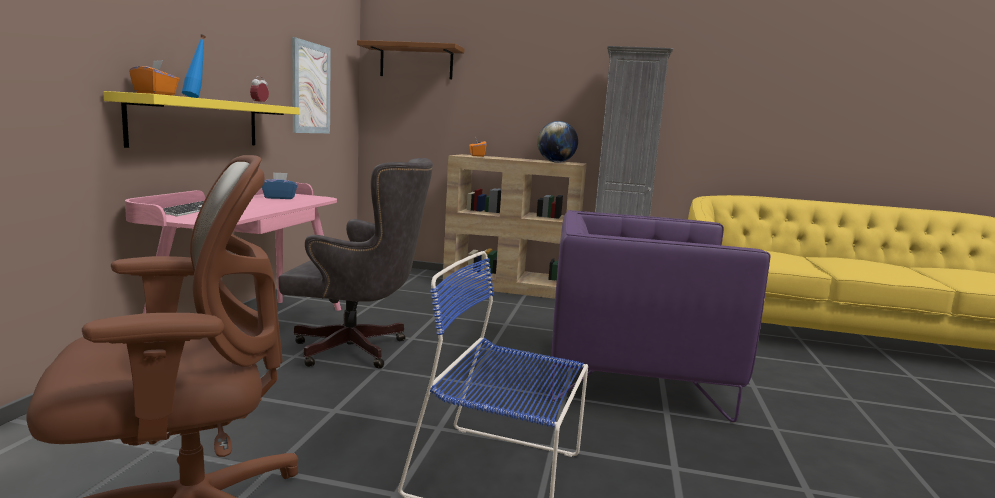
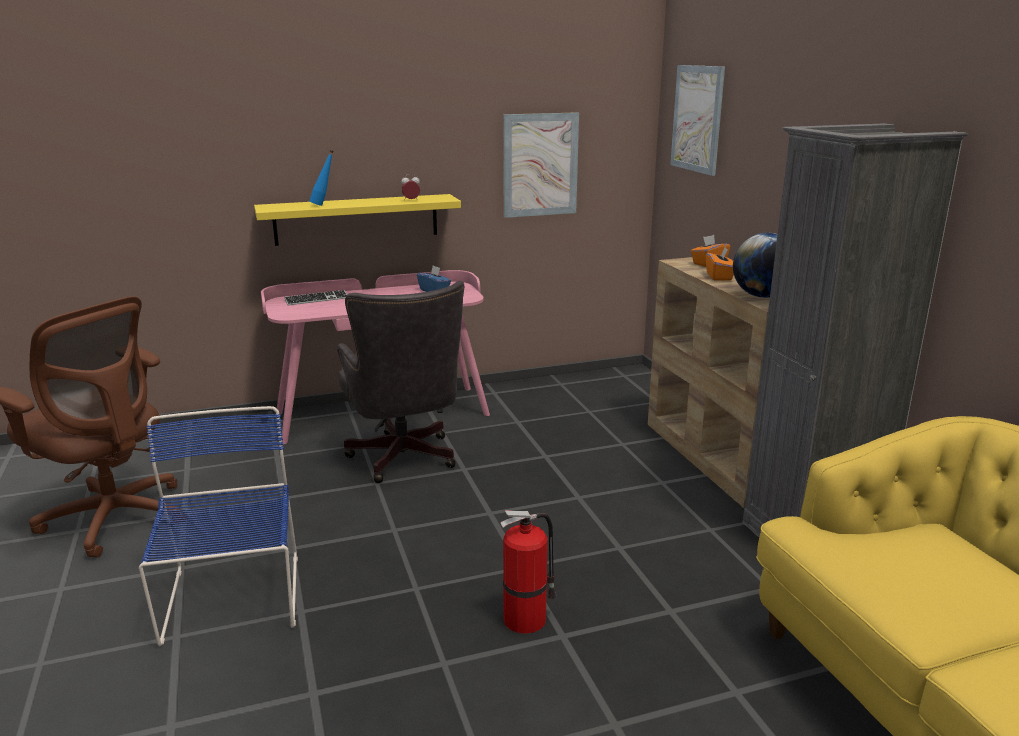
camera: 60 degrees right, 10 degrees up
orange tissue box [129,60,179,95] -> orange tissue box moved to [706,248,734,280]
brown shelf [357,40,464,79] -> picture [670,65,725,176]
purple armchair [550,210,771,423] -> fire extinguisher [501,510,556,634]

